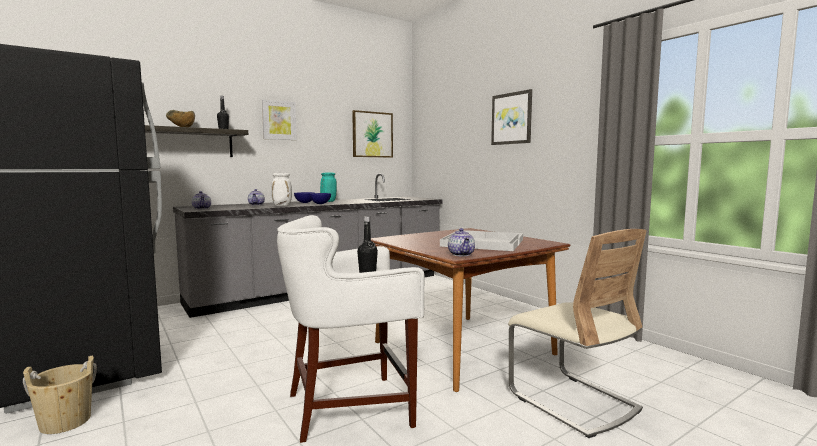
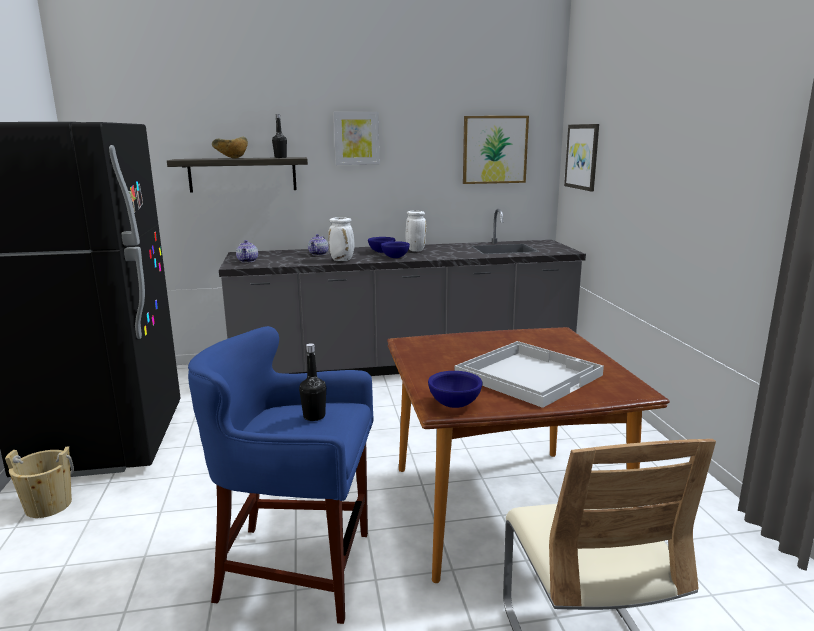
camera: 25 degrees right, 10 degrees up
white stool [277,215,424,443] -> blue stool [188,326,373,624]
turquoise vase [320,172,337,202] -> white vase [405,210,426,252]
teapot [448,228,475,256] -> blue bowl [428,371,483,408]
picture [491,89,532,145] -> picture moved to [564,124,599,192]

